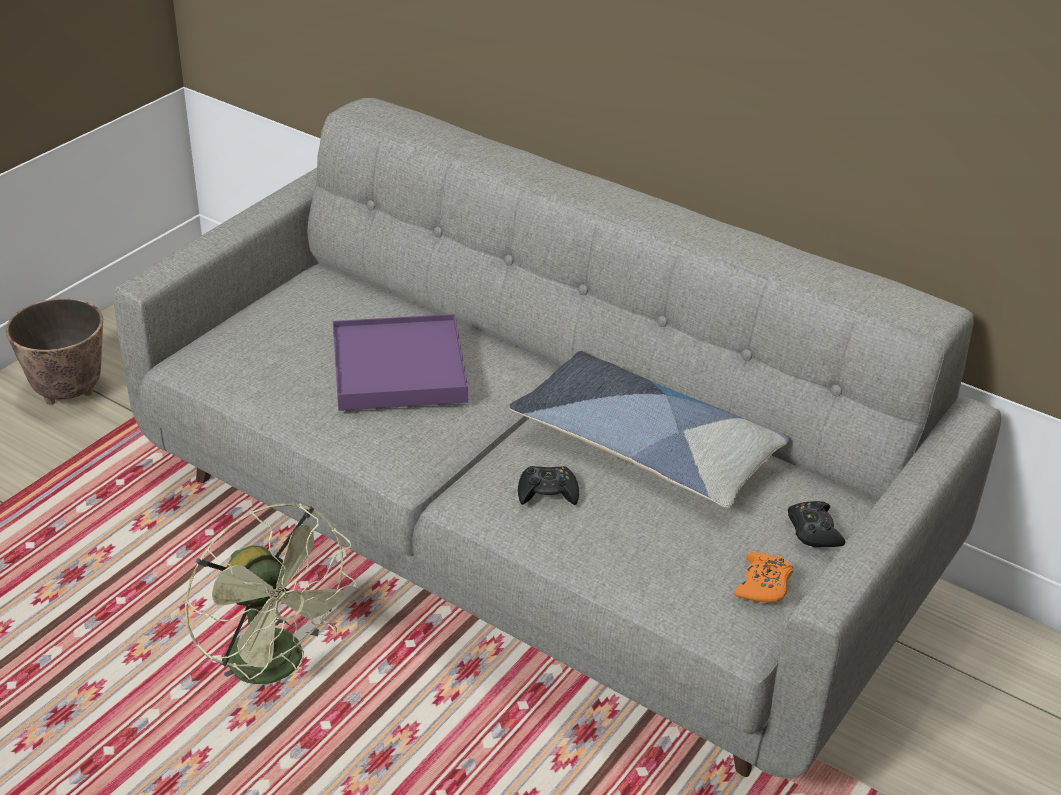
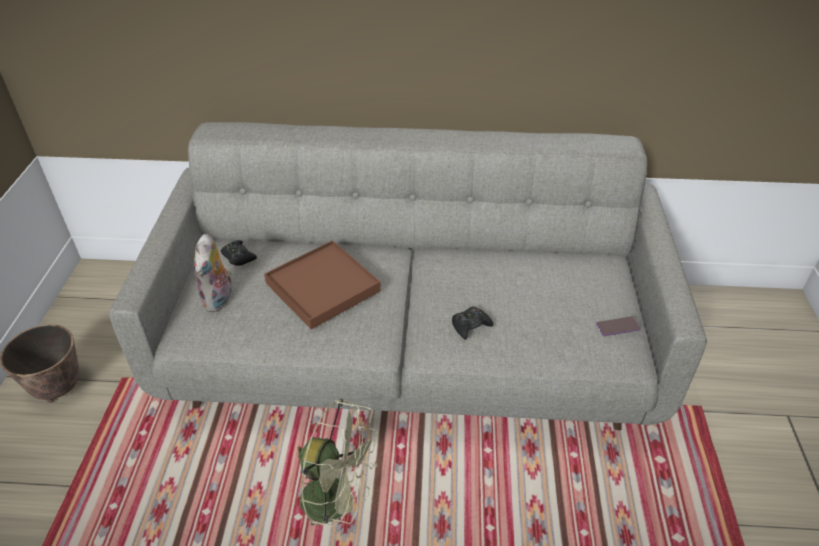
camera: 30 degrees left, 5 degrees up
purple tray [333,314,468,411] -> brown tray [264,240,381,329]
pillow [510,351,789,508] -> none
orange game controller [734,552,793,603] -> phone [596,316,641,336]
black game controller [788,501,845,547] -> black game controller moved to [221,240,257,266]
none -> plush toy [193,234,232,312]

